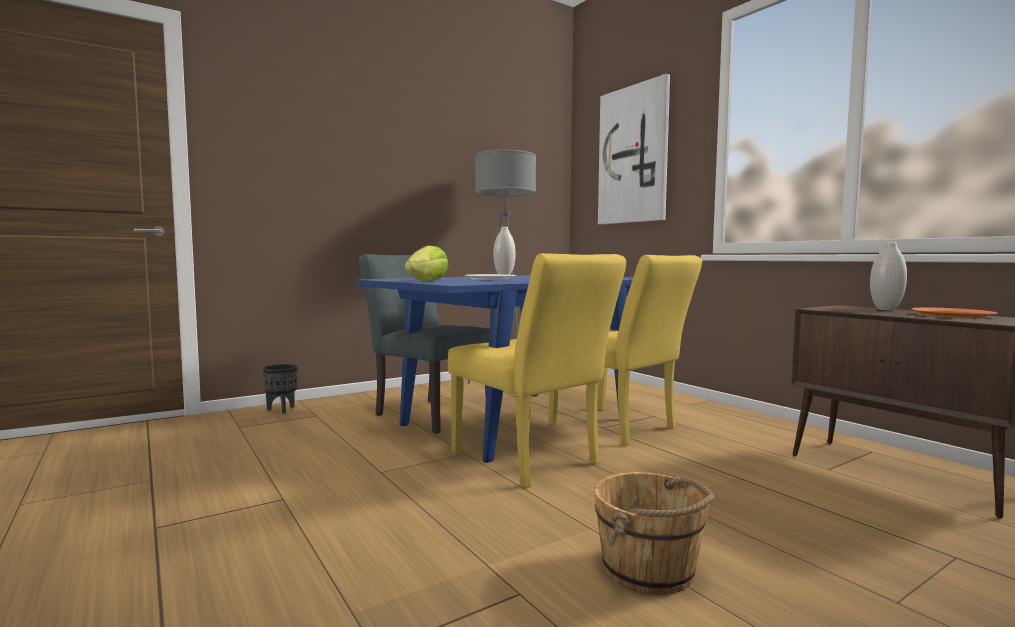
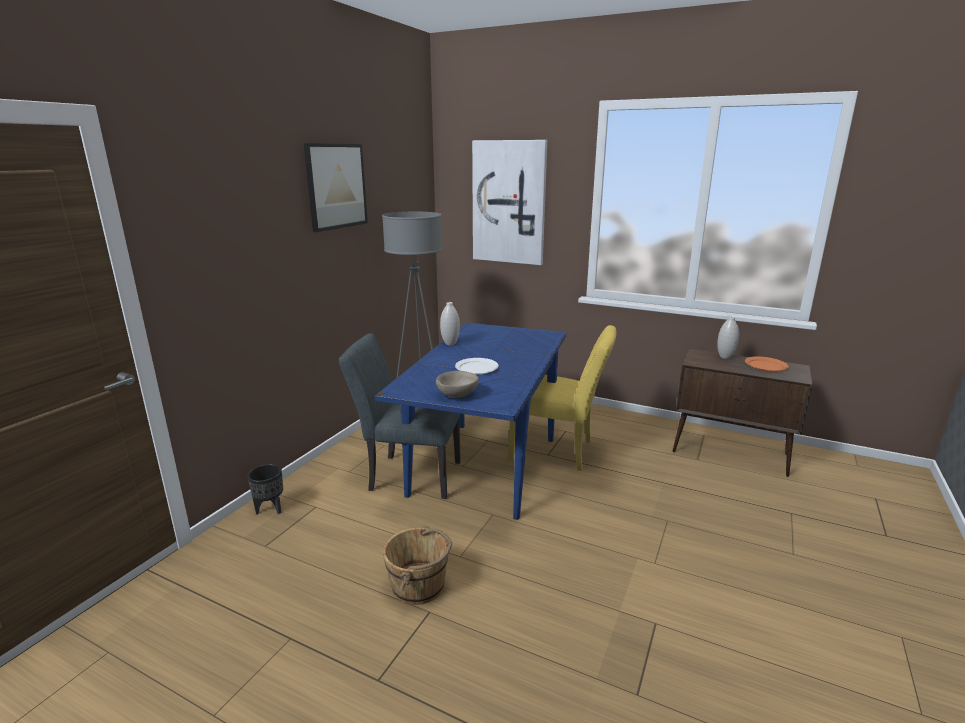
camera: 30 degrees left, 15 degrees up
lettuce [405,246,448,281] -> beige bowl [436,371,479,398]
yellow chair [448,253,626,488] -> none
brown bucket [594,472,715,595] -> brown bucket moved to [383,525,452,605]
none -> picture [304,143,368,232]

